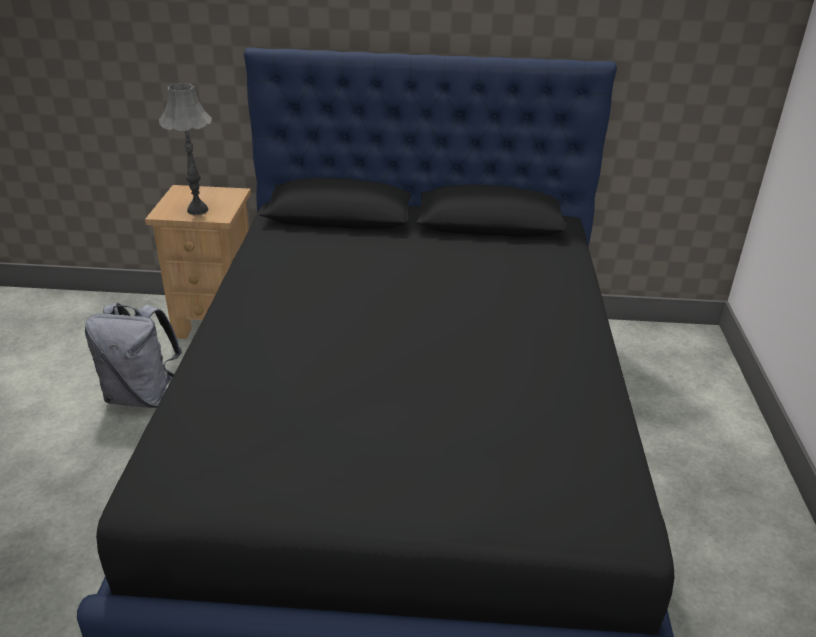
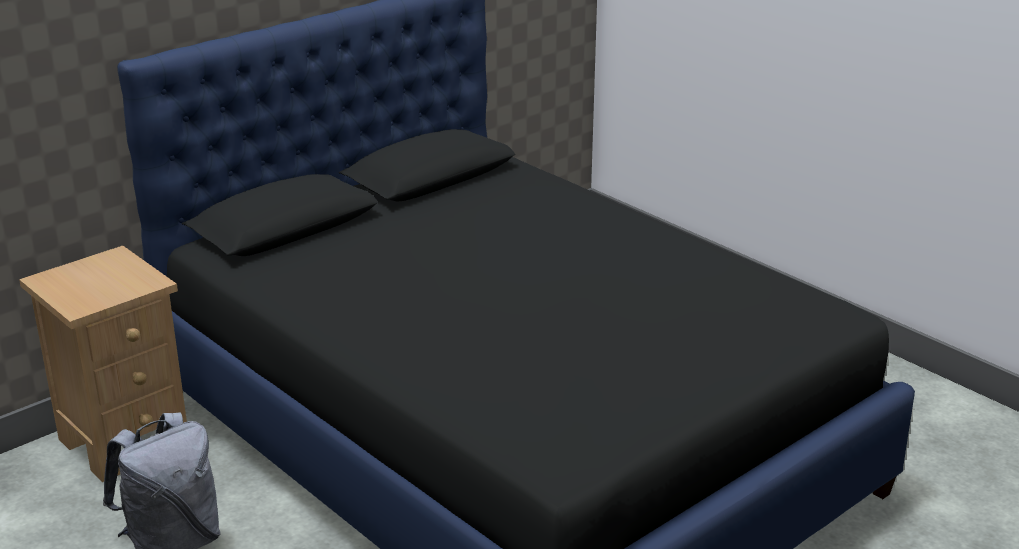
camera: 45 degrees left, 5 degrees down
grey table lamp [159,83,212,215] -> none

